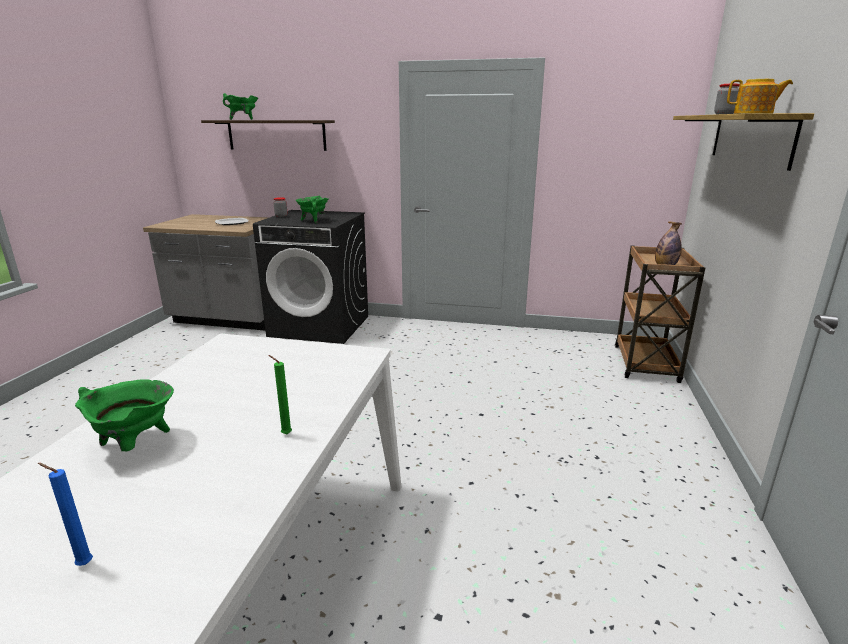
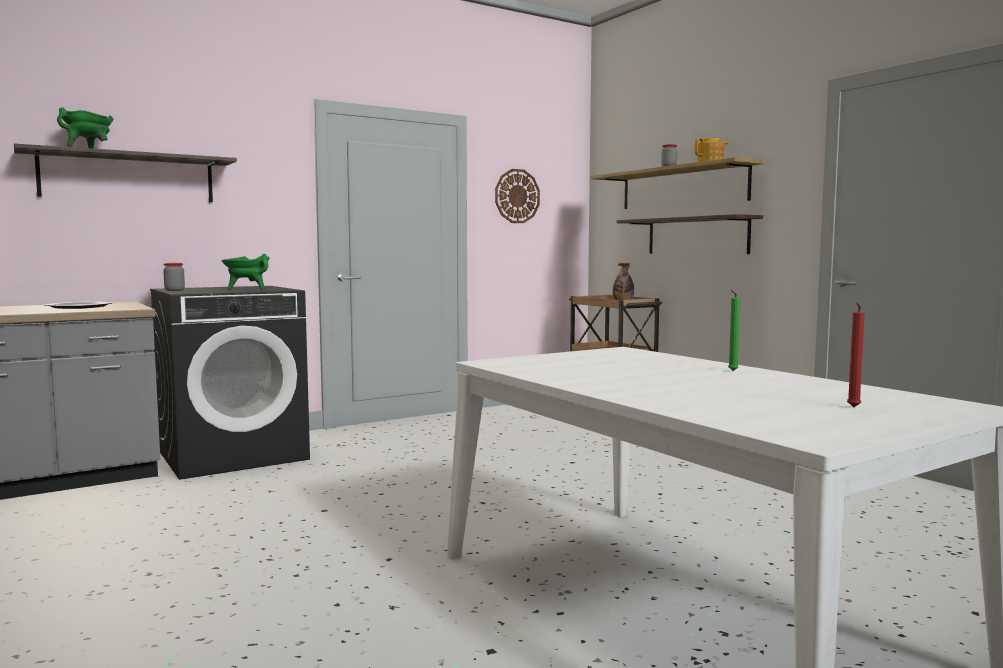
camera: 45 degrees left, 15 degrees down
blue candle [38,463,93,566] -> red candle [847,303,865,407]
green cooking pot [75,379,174,451] -> none
none -> wall clock [495,169,540,223]
none -> shelf [617,214,763,254]

